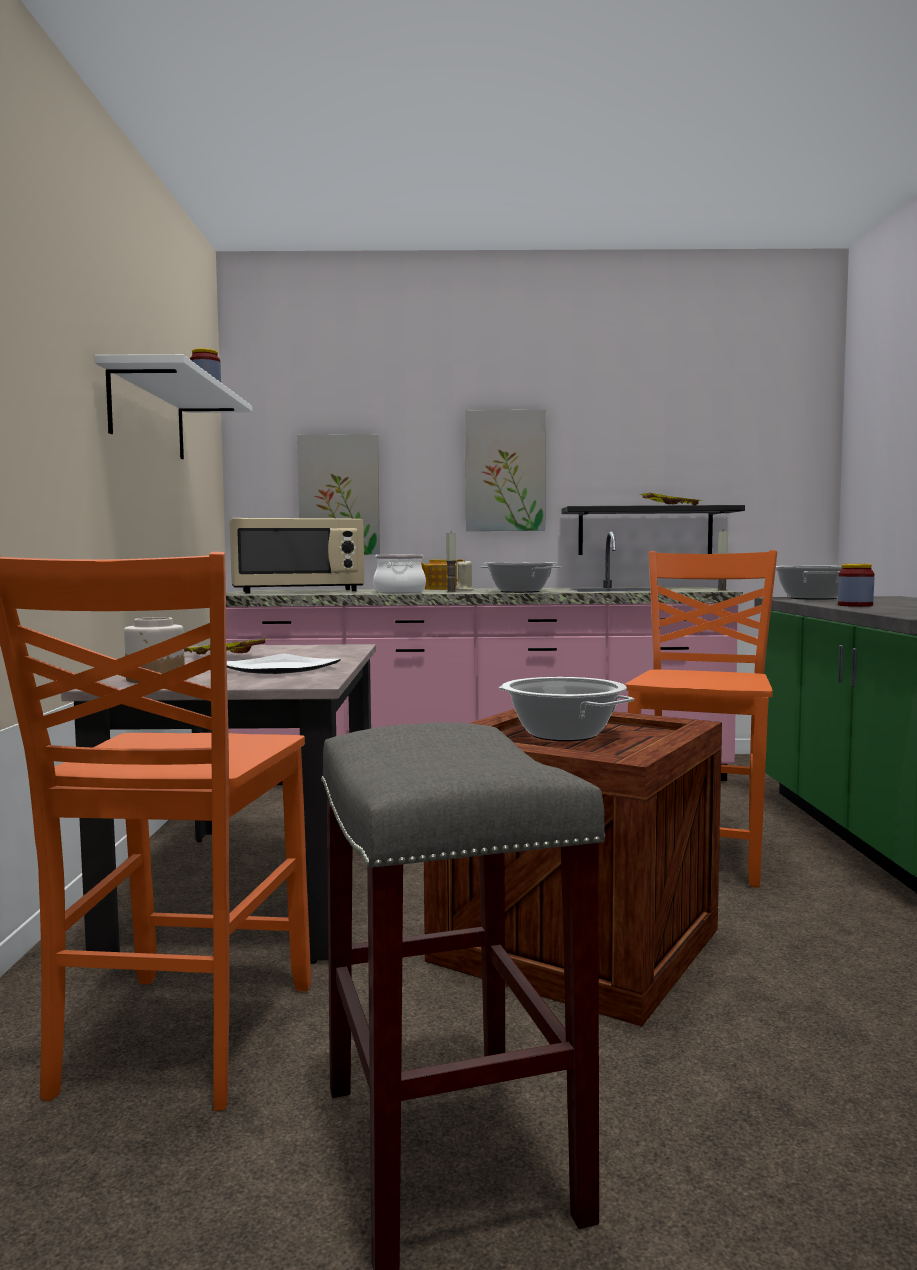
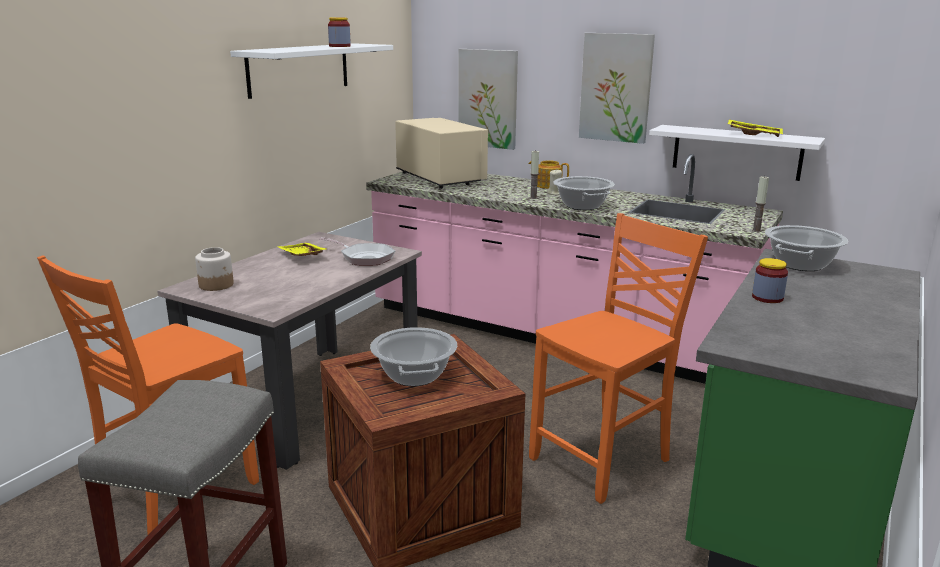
camera: 30 degrees right, 15 degrees up
plate [227,653,340,674] -> none
beige microwave [230,518,364,593] -> beige microwave turned 135 degrees counterclockwise [395,118,488,189]
cooking pot [373,554,426,593] -> none
black shelf [561,505,745,555] -> white shelf [649,125,825,181]
none -> frying pan [319,237,395,265]

